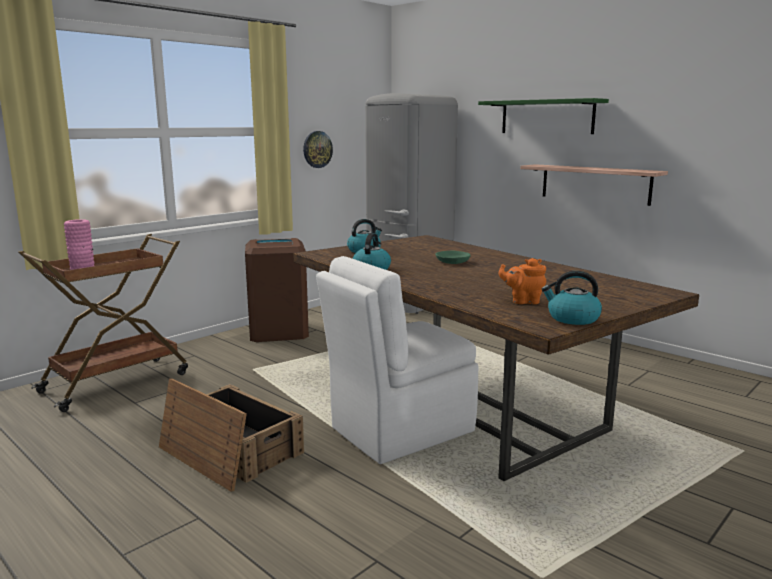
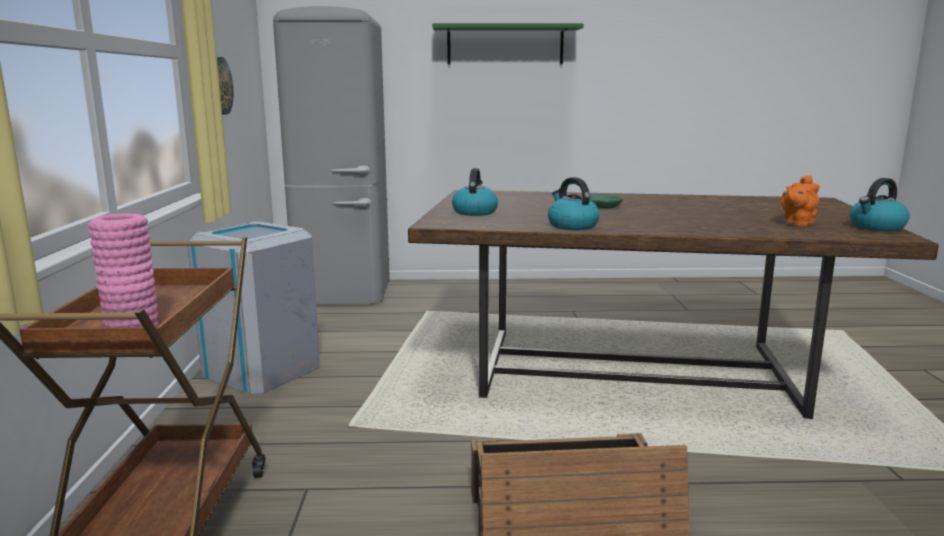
camera: 45 degrees left, 0 degrees up
brown trash can [245,238,309,342] -> grey trash can [187,221,320,395]
white chair [316,256,478,464] -> none
shelf [520,164,668,206] -> none

